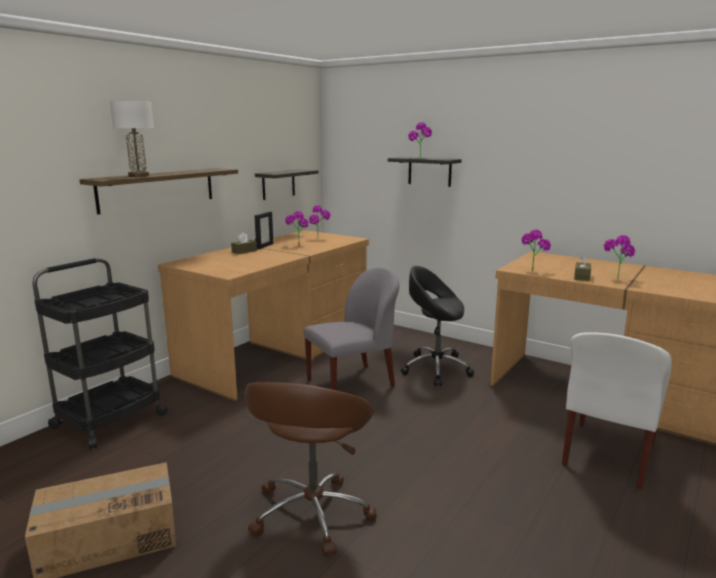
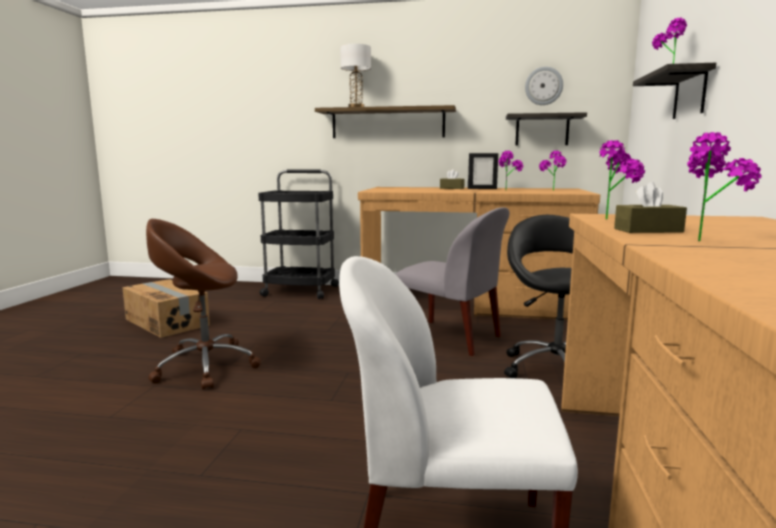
camera: 65 degrees right, 5 degrees down
none -> wall clock [525,66,563,105]

